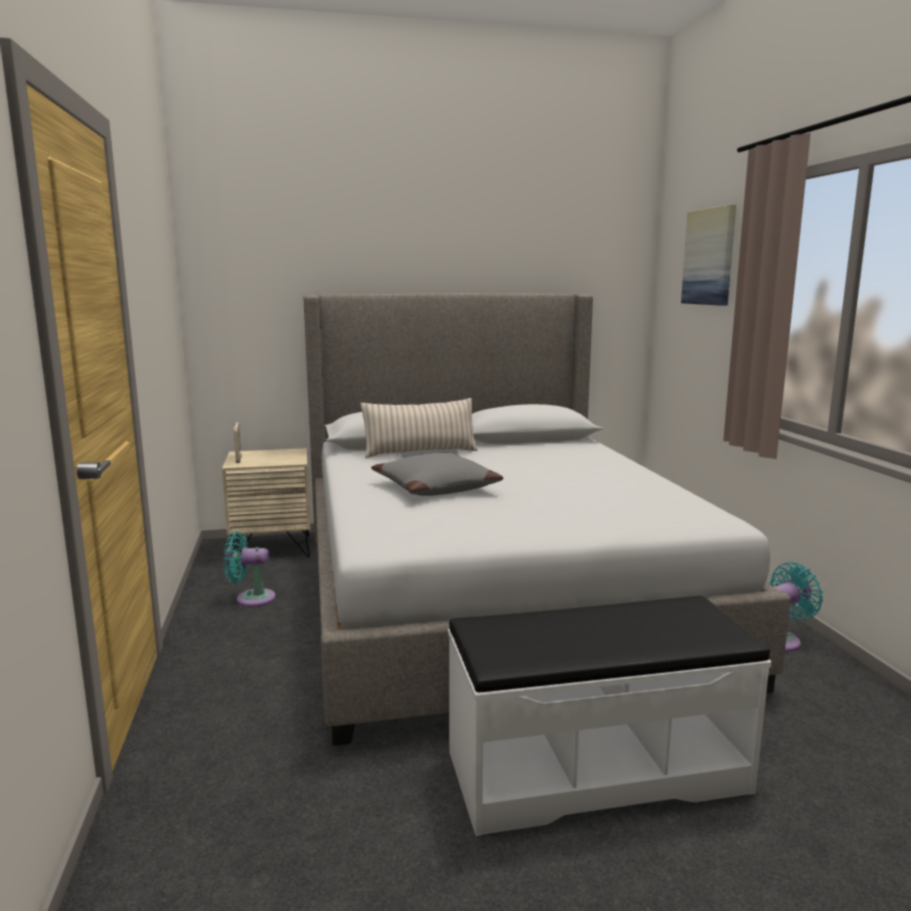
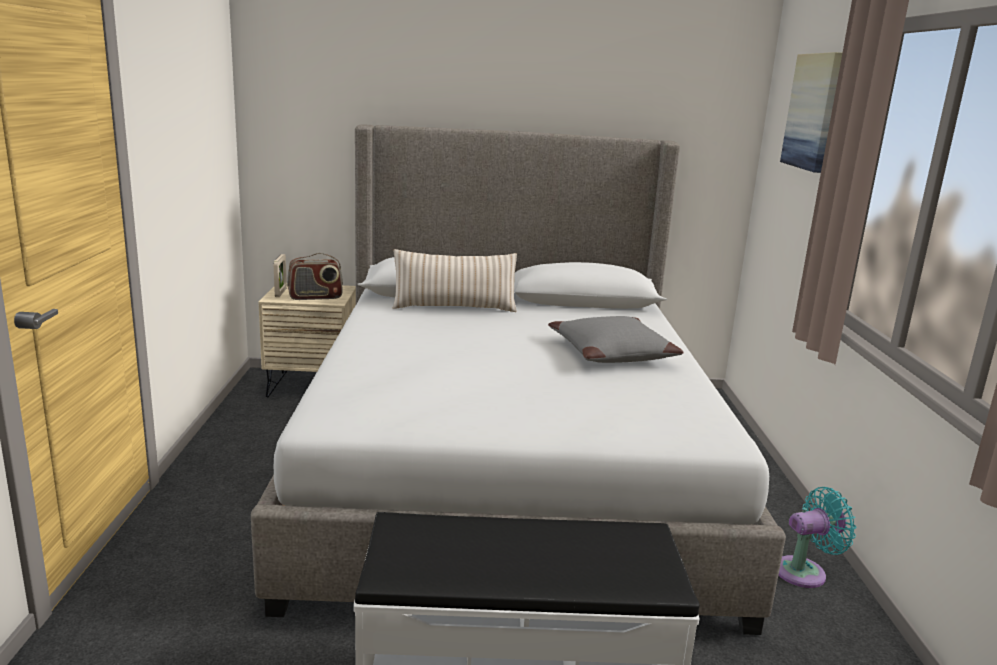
camera: 10 degrees right, 5 degrees up
turquoise fan [224,532,276,607] -> none
grey pillow [371,453,504,496] -> grey pillow moved to [548,316,683,363]
none -> radio [287,253,343,300]

